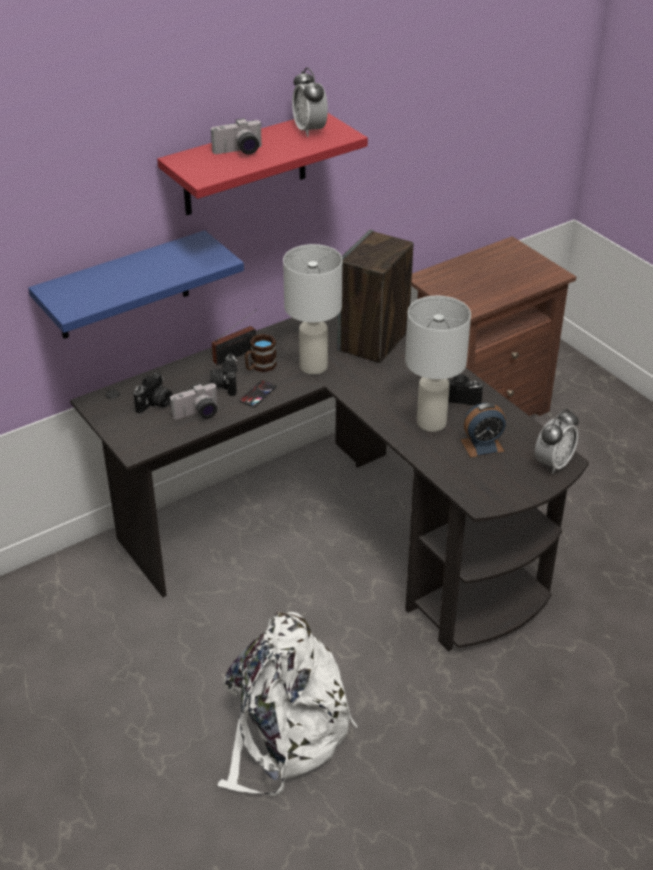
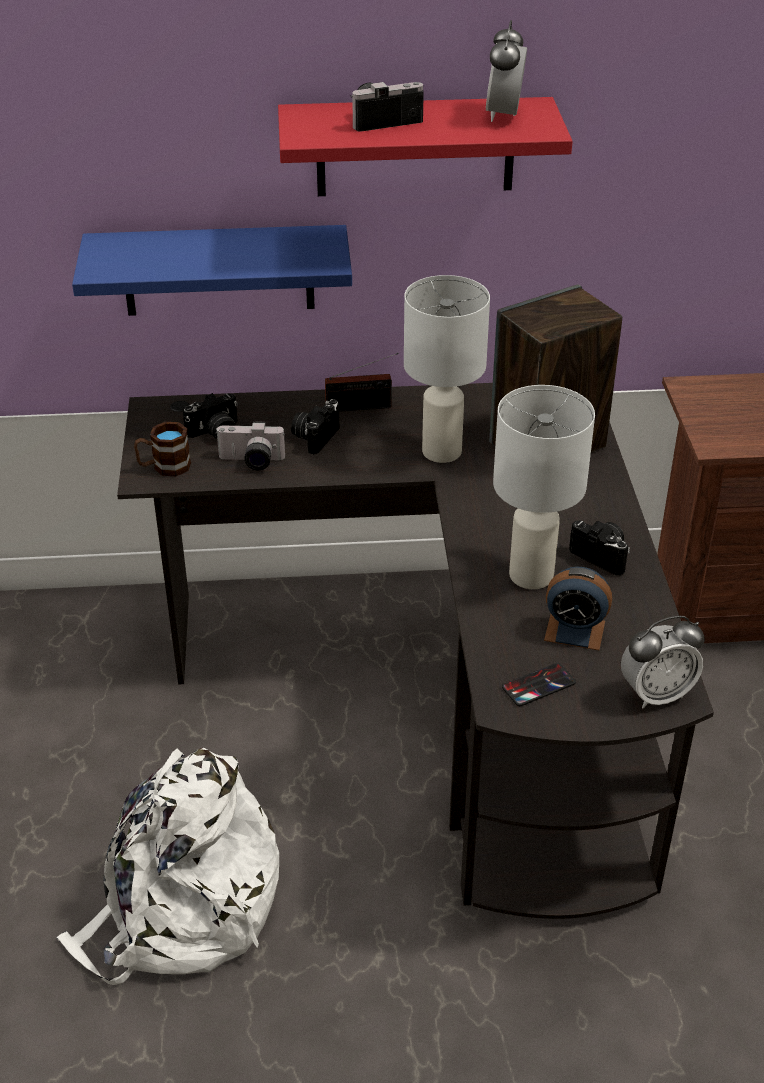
camera: 30 degrees right, 0 degrees up
camera [211,118,262,155] -> camera turned 150 degrees clockwise [350,82,424,132]
phone [239,380,277,407] -> phone moved to [502,663,576,706]
brown mug [245,334,277,372] -> brown mug moved to [134,422,191,476]

